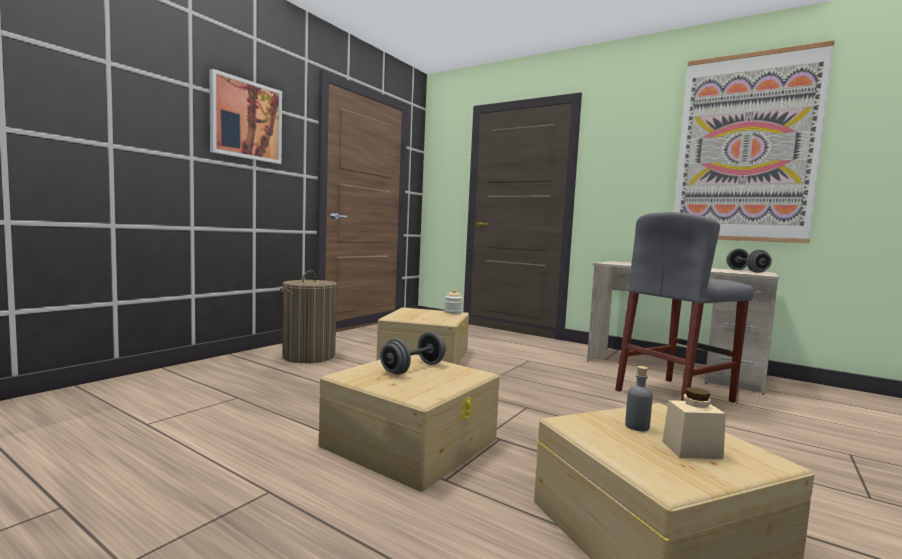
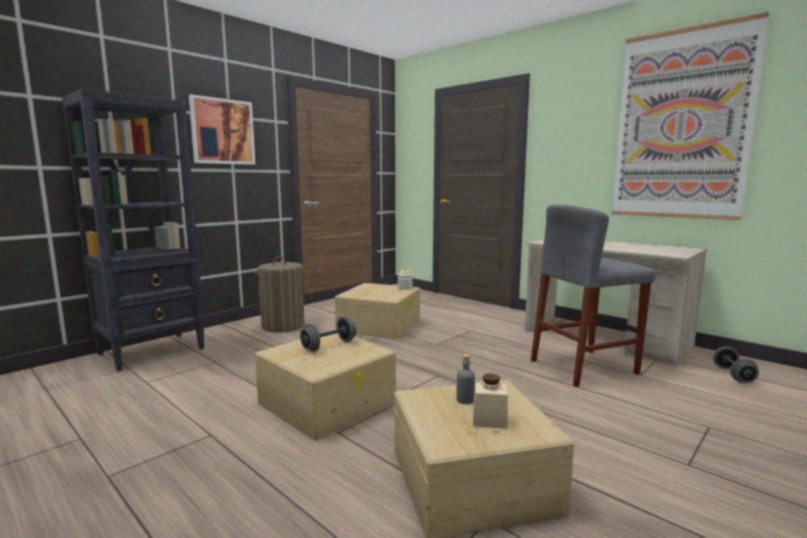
camera: 10 degrees right, 5 degrees up
grey dumbbell [726,249,772,273] -> grey dumbbell moved to [713,347,759,383]
none -> black bookcase [62,88,205,372]

